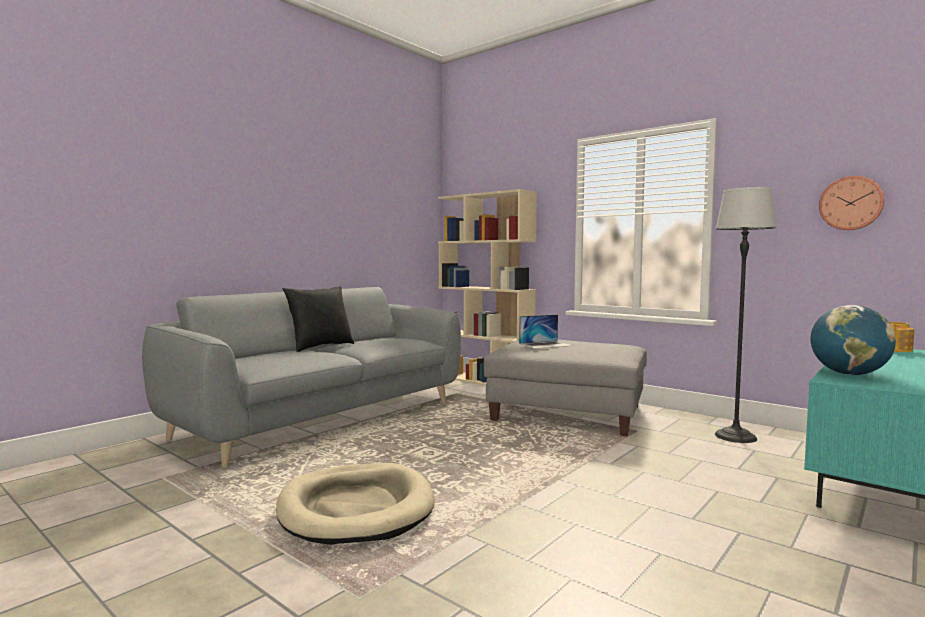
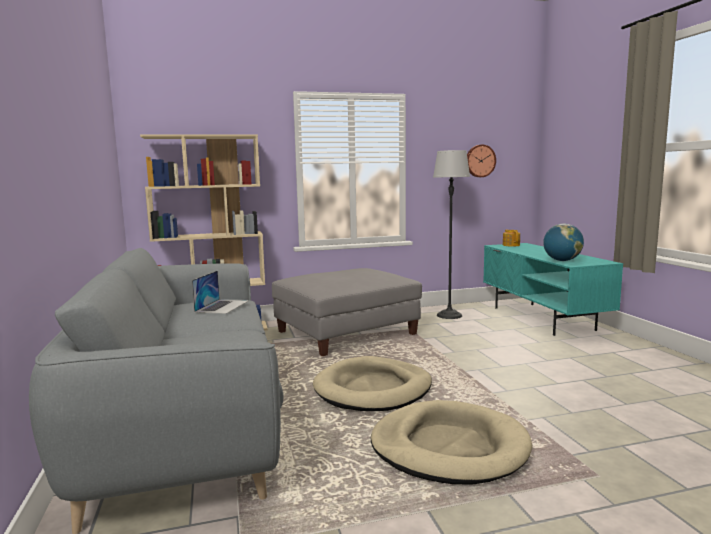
camera: 55 degrees left, 5 degrees up
black pillow [283,286,354,352] -> none
laptop [519,315,573,349] -> laptop moved to [192,271,248,314]
none -> beige dog bed [313,356,432,411]

